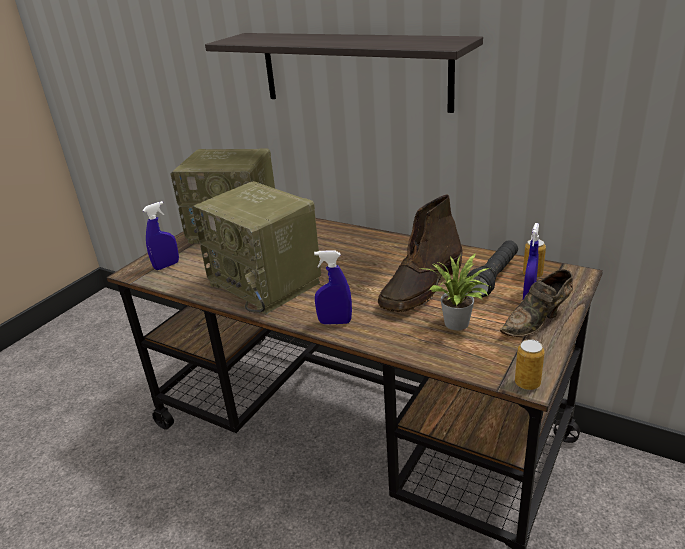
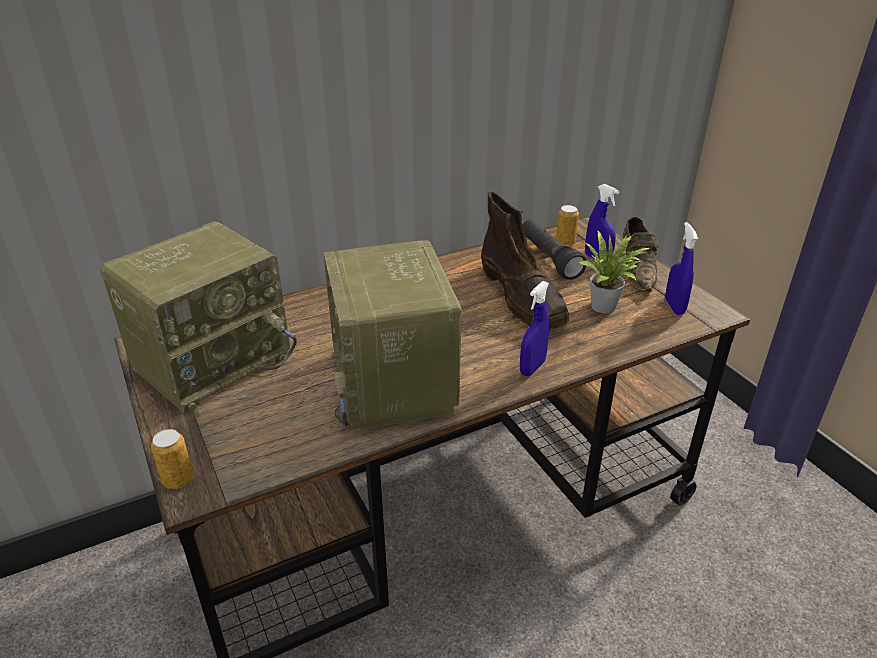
camera: 60 degrees left, 5 degrees up
blue spray bottle [143,201,179,270] -> blue spray bottle moved to [665,222,698,315]
radio [192,181,321,314] -> radio turned 90 degrees clockwise [324,240,462,431]
shelf [205,33,483,113] -> none
can [515,339,544,390] -> can moved to [151,429,193,489]

